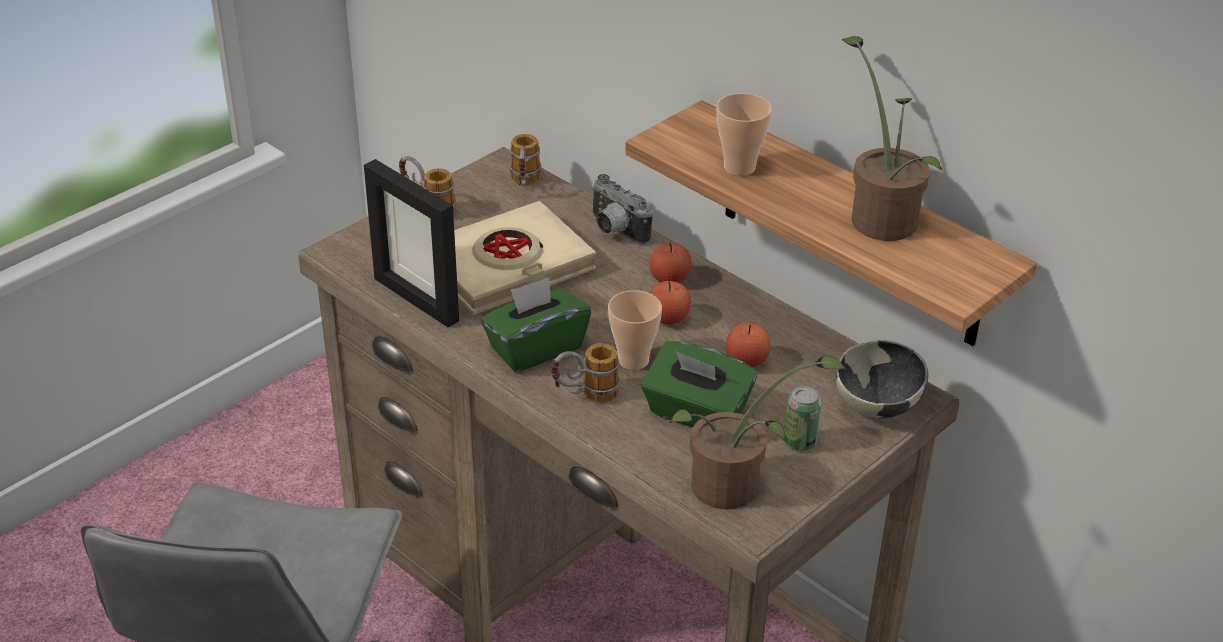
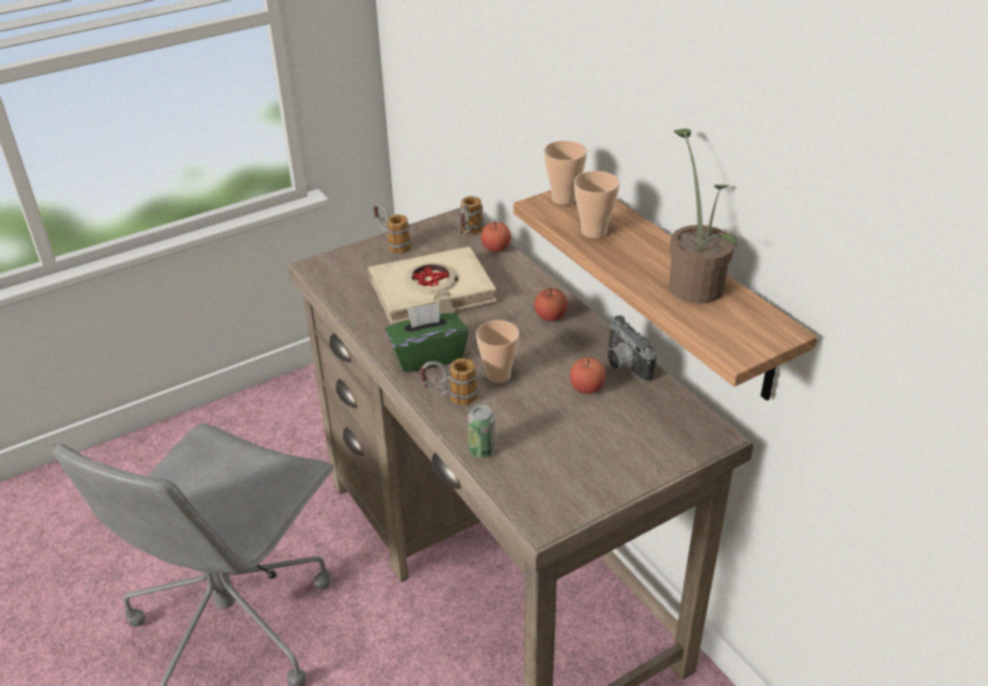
camera: 15 degrees right, 0 degrees up
picture frame [364,159,459,328] -> none
camera [591,174,653,245] -> camera moved to [607,316,657,382]
green tissue box [641,341,757,428] -> none
apple [650,281,691,325] -> apple moved to [481,221,511,252]
potted plant [670,355,847,510] -> none
can [784,386,822,451] -> can moved to [467,405,496,458]
bowl [835,340,928,418] -> none
none -> cup [544,141,587,205]

